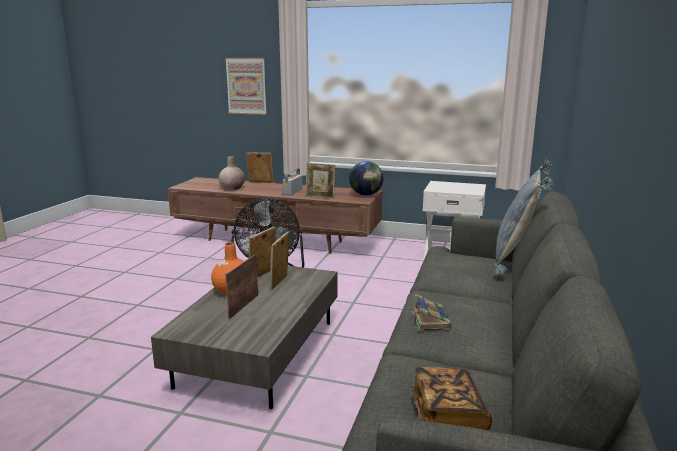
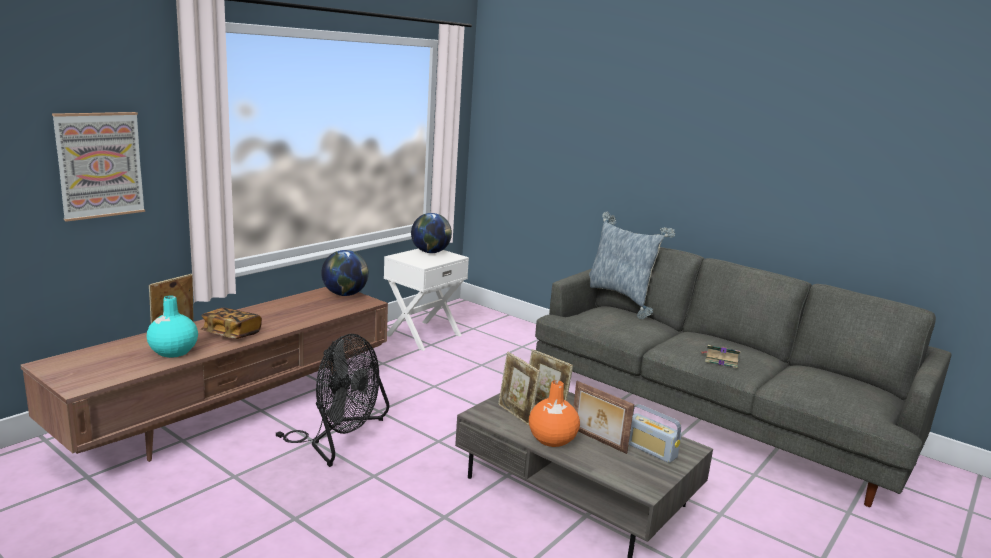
camera: 70 degrees left, 0 degrees up
beige vase [218,156,245,190] -> turquoise vase [147,296,198,358]
radio [283,168,303,195] -> radio moved to [629,404,682,463]
picture frame [306,163,335,199] -> none
book [412,367,492,431] -> book moved to [201,308,262,339]
none -> globe [411,213,452,253]

